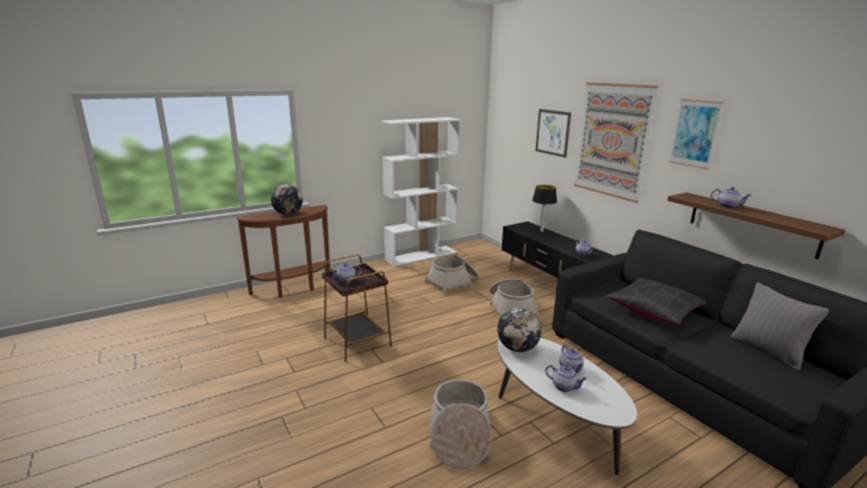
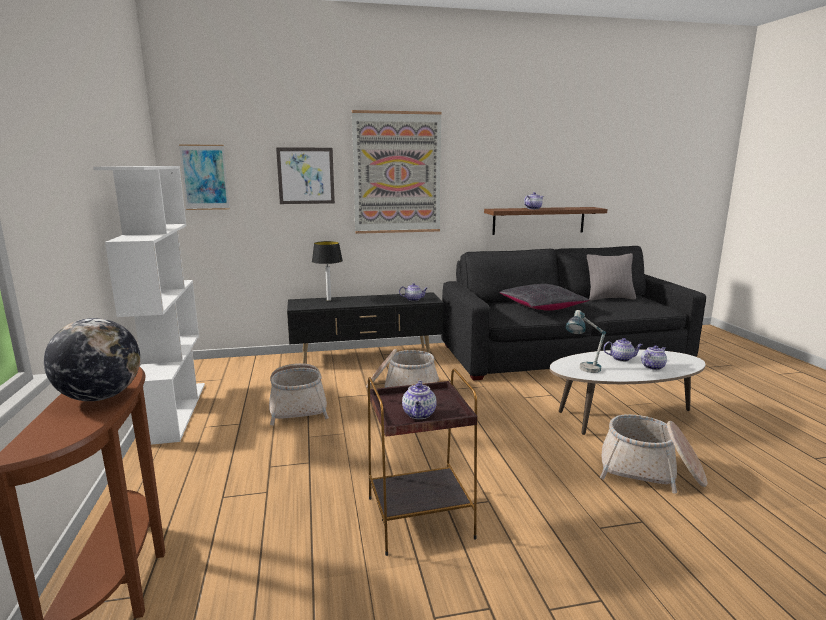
camera: 70 degrees left, 5 degrees down
globe [497,308,542,352] -> table lamp [566,310,606,373]
picture [669,99,723,169] -> picture moved to [179,144,230,210]

